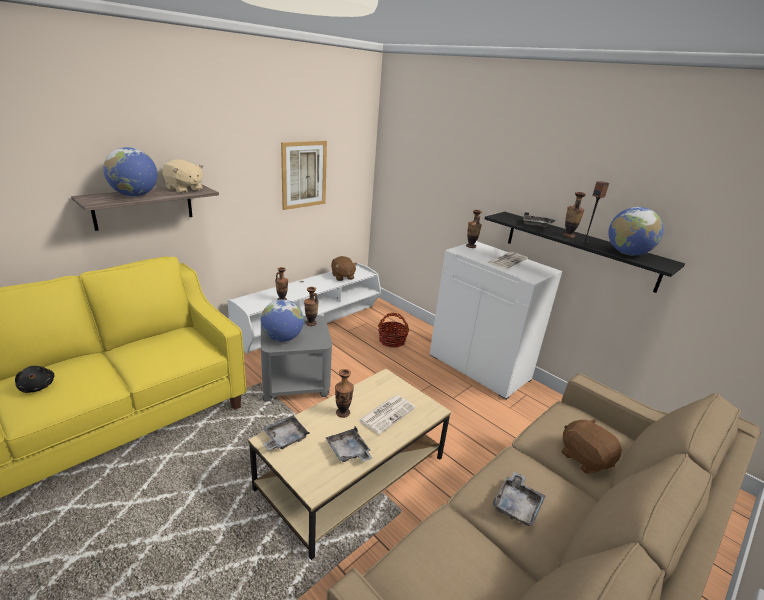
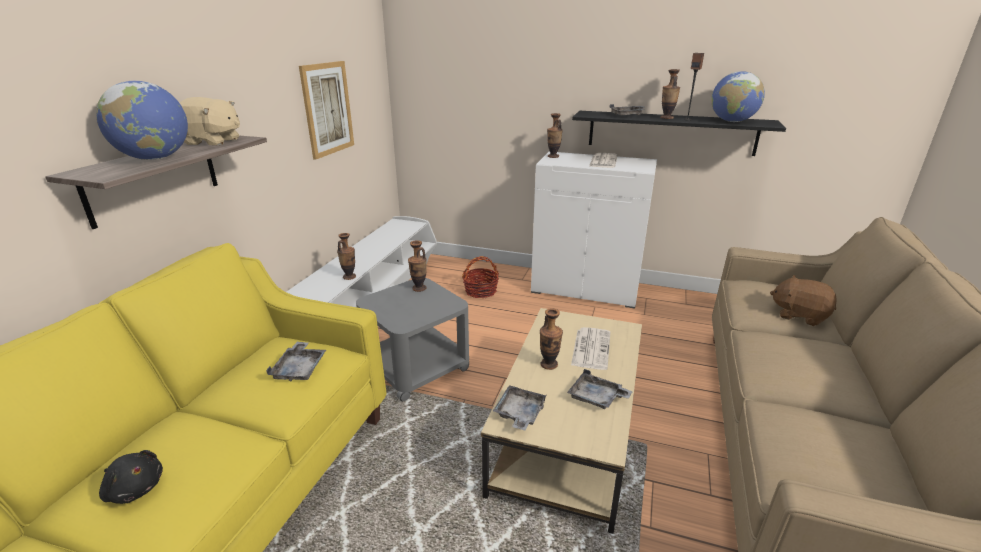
camera: 25 degrees left, 0 degrees up
globe [261,300,304,342] -> none
brown plush toy [331,256,357,281] -> none
grey tray [493,471,545,526] -> grey tray moved to [266,342,326,381]

